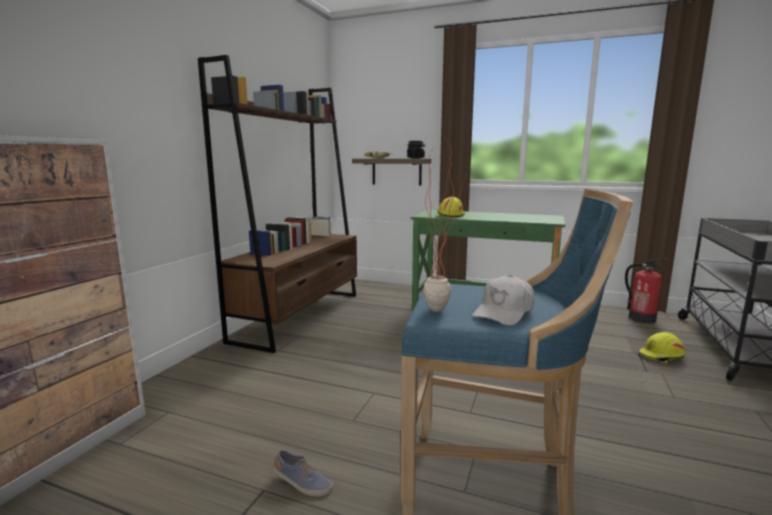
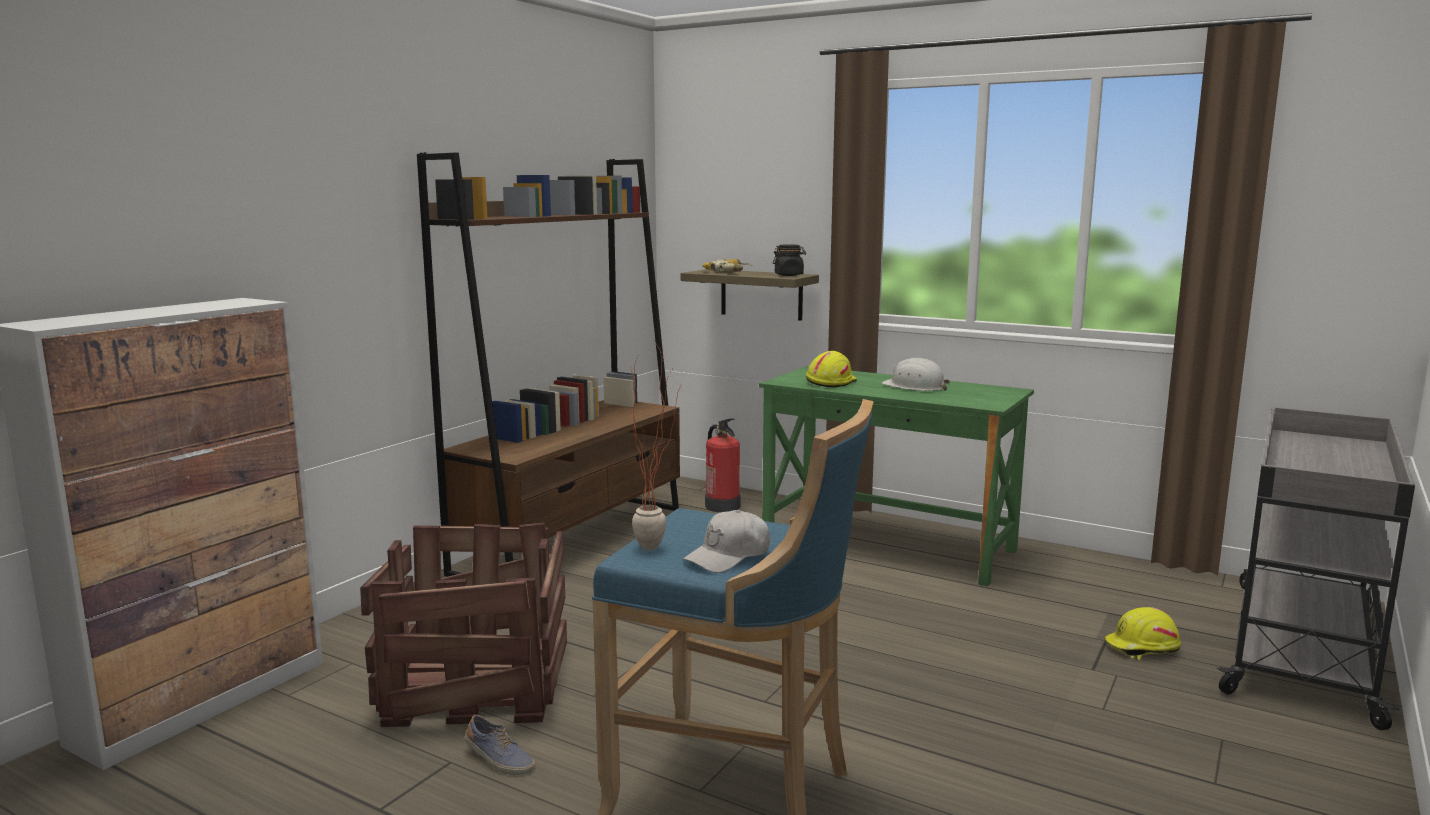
camera: 10 degrees right, 0 degrees up
fire extinguisher [625,258,668,324] -> fire extinguisher moved to [705,418,741,512]
none -> crate [360,522,567,727]
none -> white hard hat [882,358,950,391]

